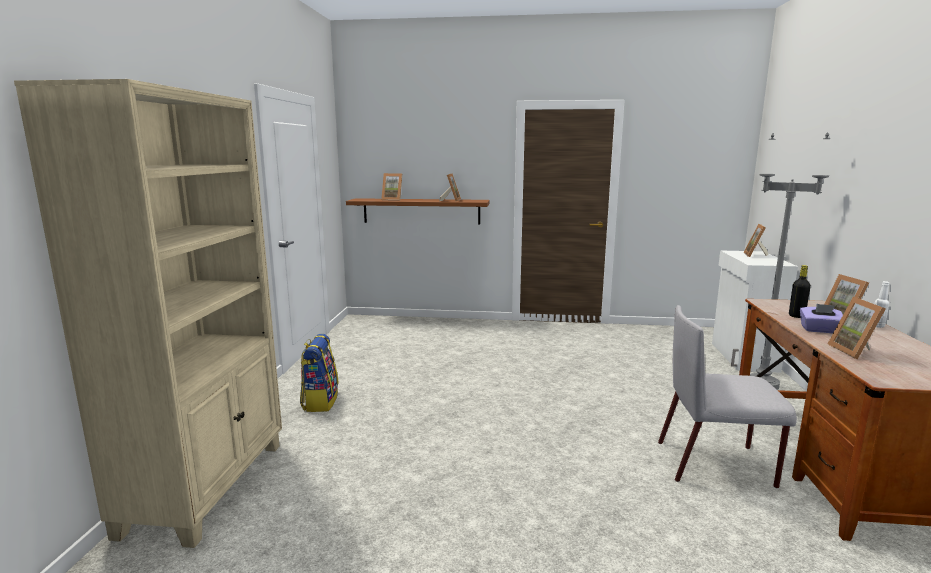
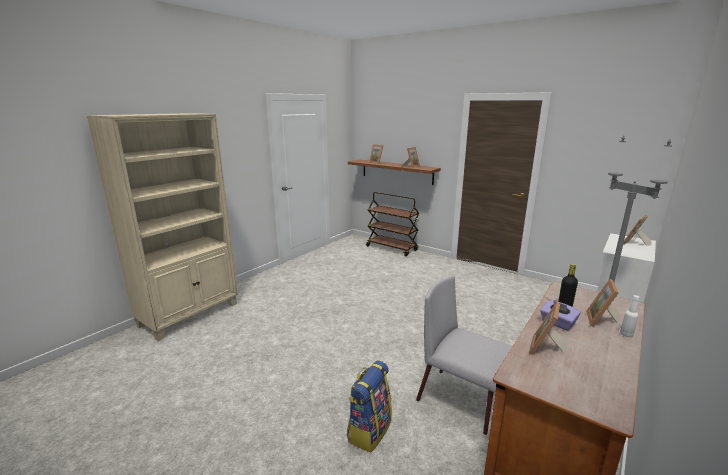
camera: 30 degrees right, 5 degrees up
backpack [300,334,339,412] -> backpack moved to [347,361,392,452]
none -> brown cart [366,192,419,256]

